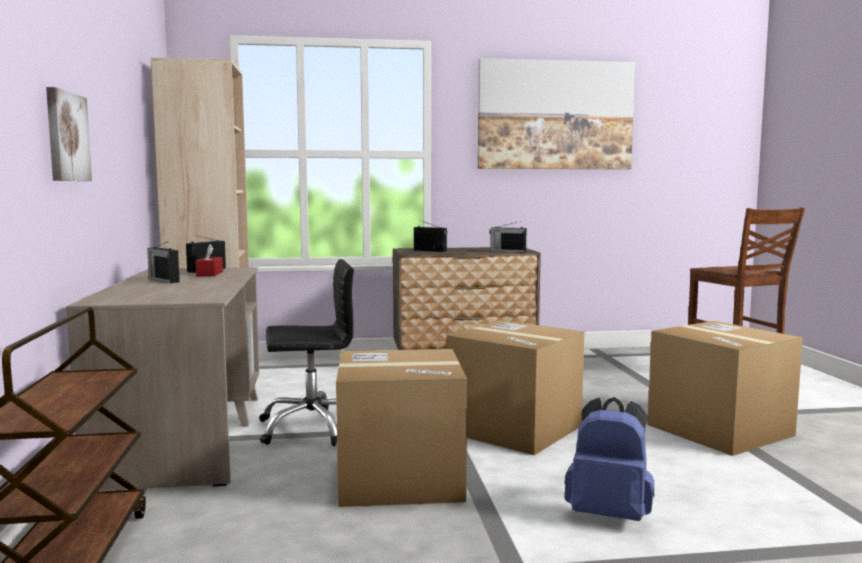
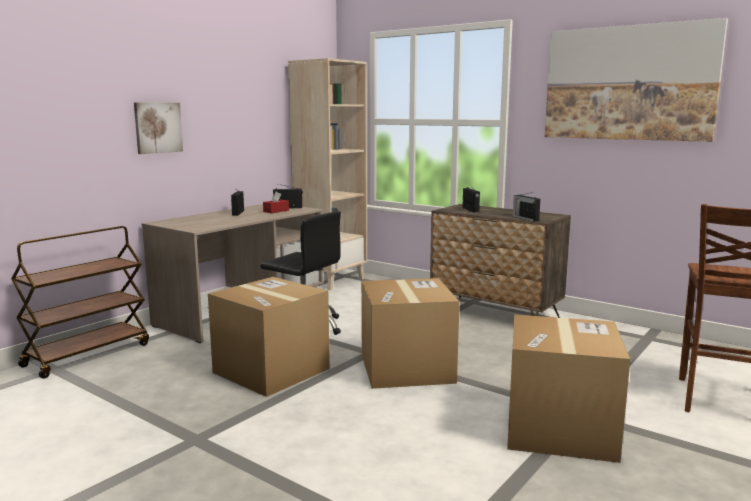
camera: 45 degrees right, 5 degrees up
blue backpack [565,397,654,521] -> none

